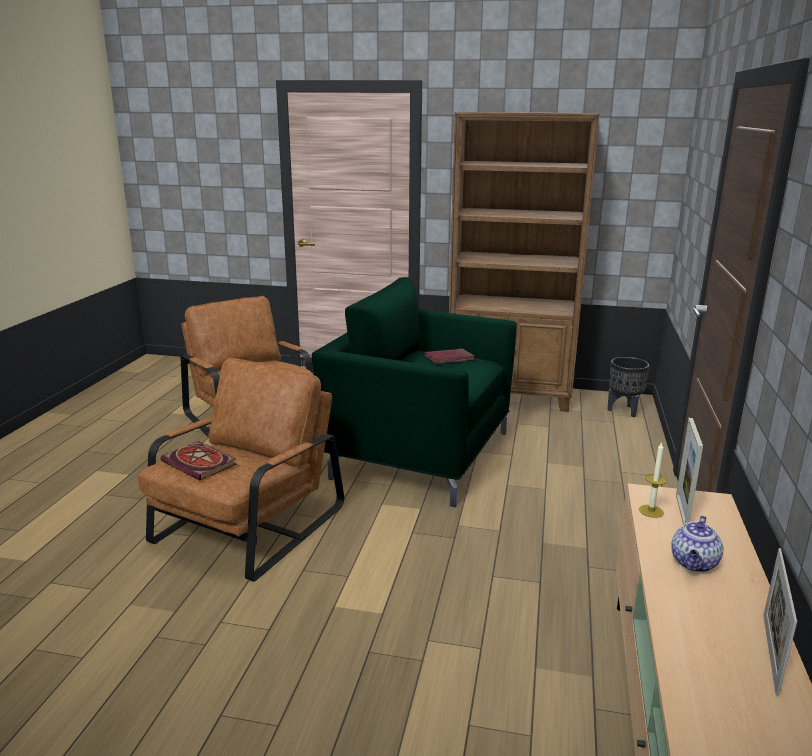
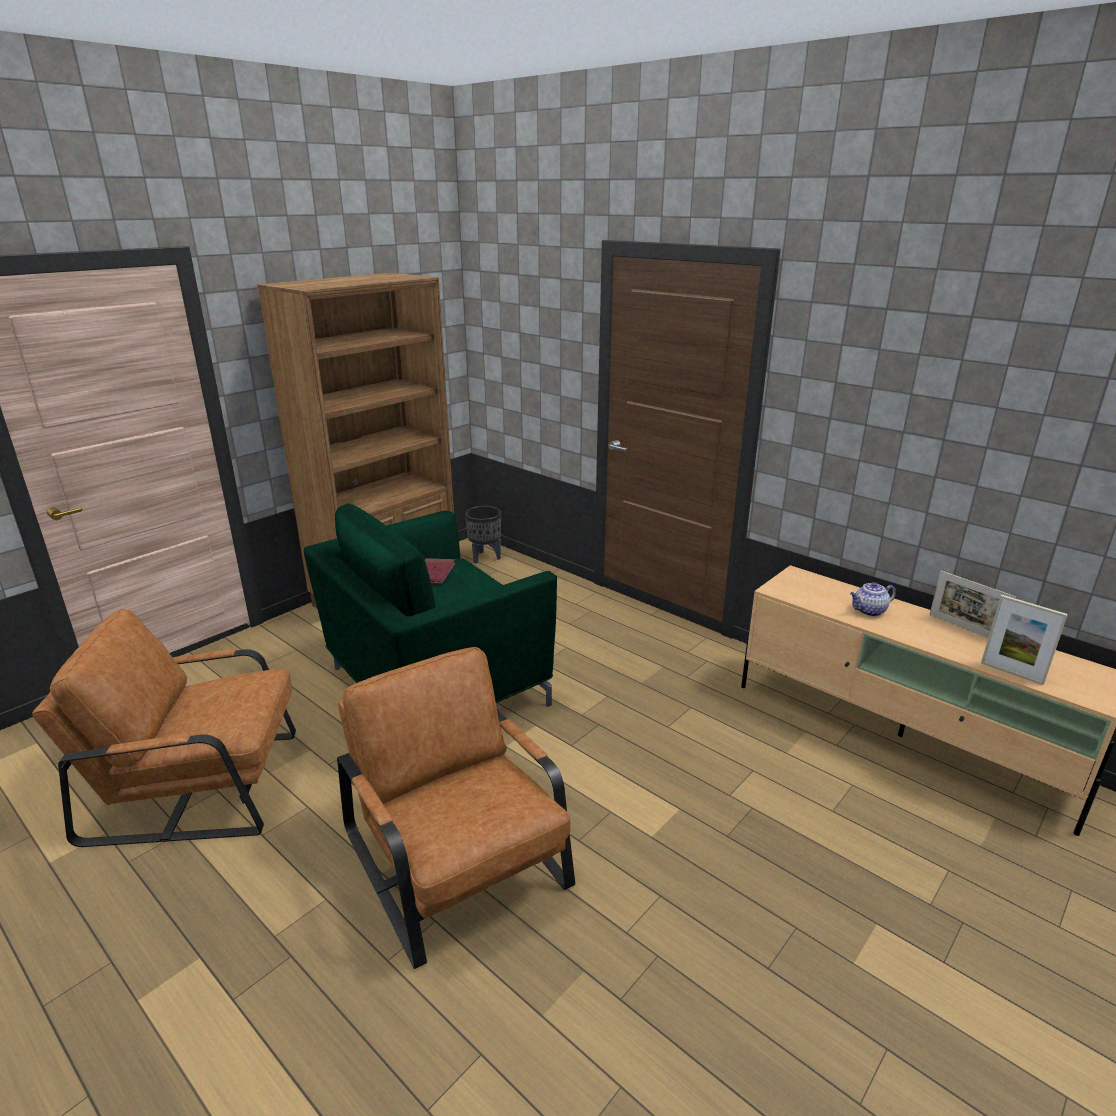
camera: 60 degrees left, 5 degrees up
book [160,441,237,481] -> none
candle [639,442,667,518] -> none
teapot [671,516,723,572] -> teapot turned 105 degrees clockwise [850,582,896,617]
picture frame [676,418,703,525] -> picture frame moved to [981,595,1068,685]

